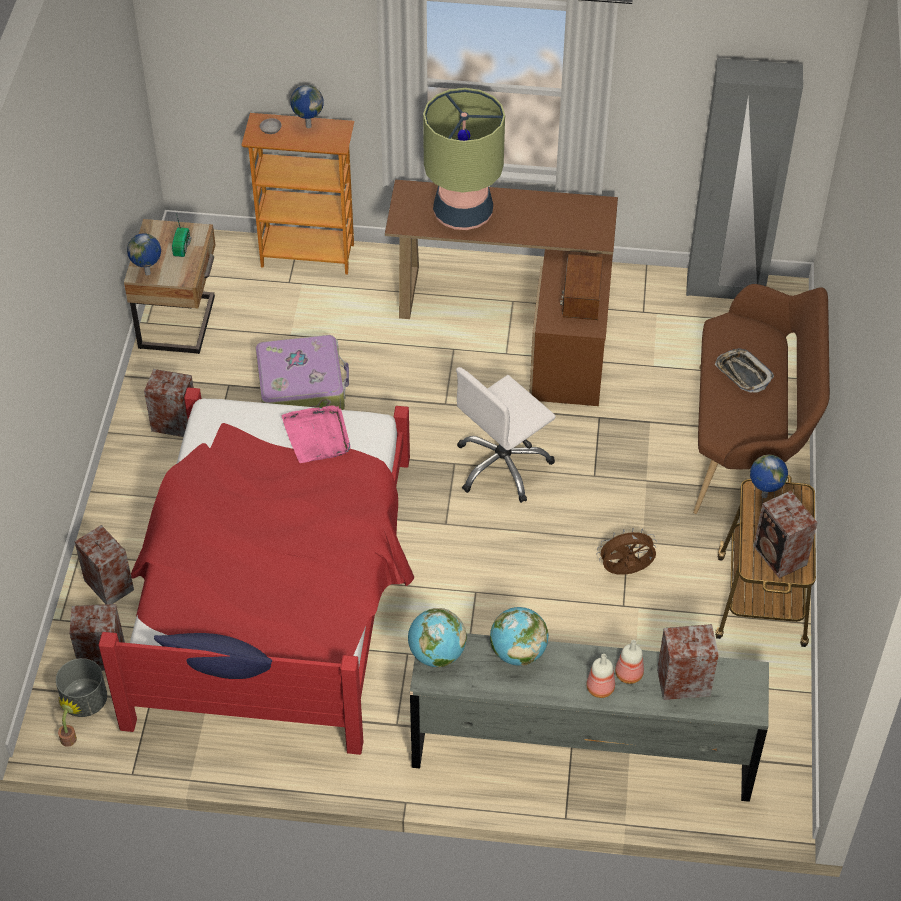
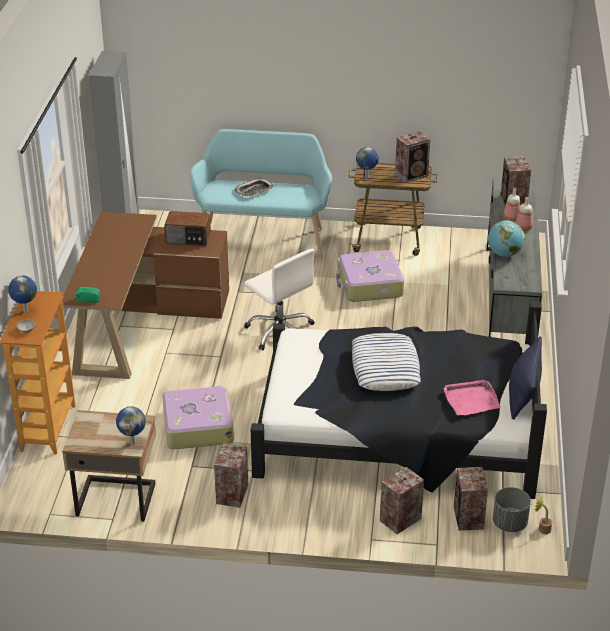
camera: 90 degrees left, 15 degrees down
red bed [99,387,414,755] -> black bed [251,302,547,499]
radio [172,213,192,257] -> radio moved to [74,285,101,303]
pink tray [281,405,350,463] -> pink tray moved to [443,380,501,415]
globe [408,608,467,668] -> none
table lamp [423,88,505,230] -> none
brown fan [596,528,657,575] -> suitcase [336,250,404,302]
brown bench [693,284,830,514] -> turquoise bench [190,129,332,259]
none -> pillow [352,333,421,391]

